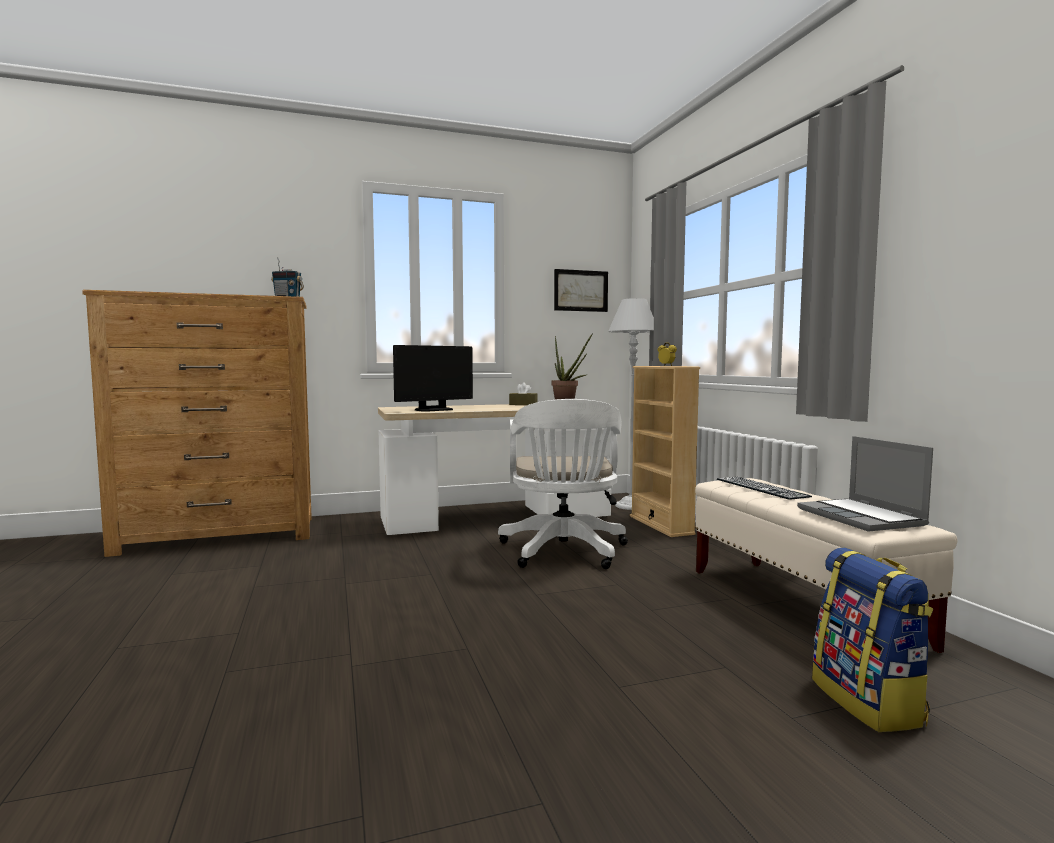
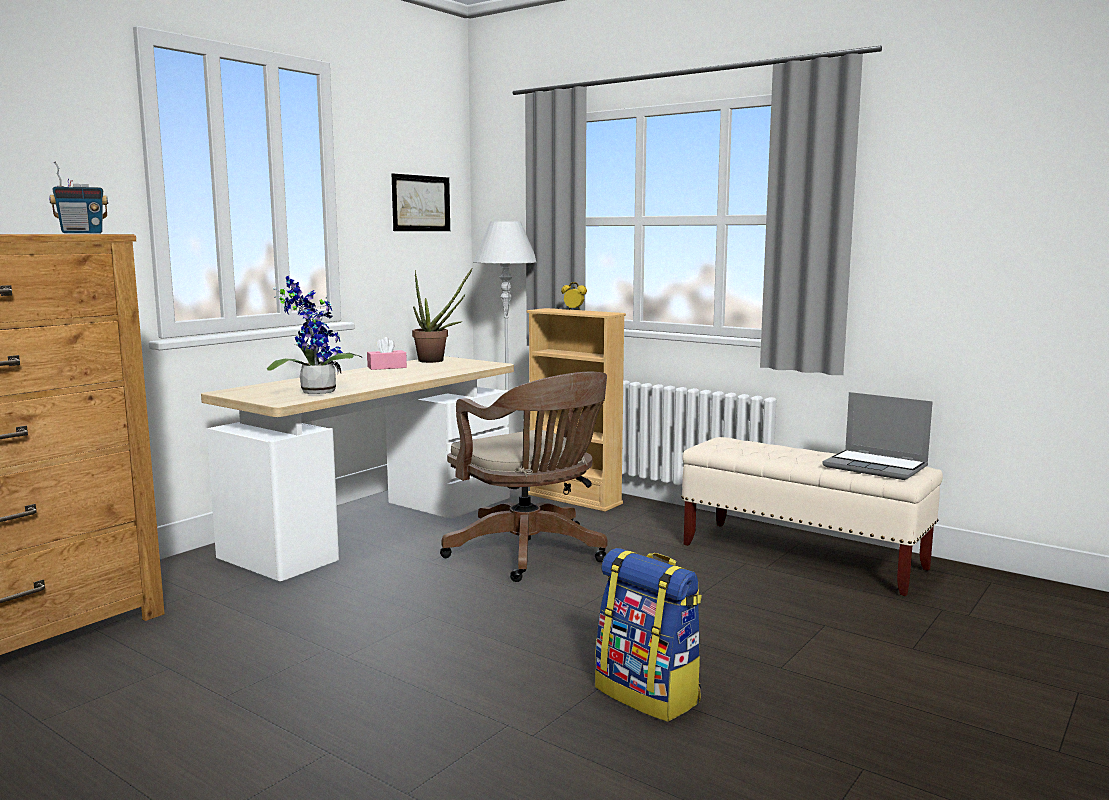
camera: 35 degrees left, 5 degrees up
monitor [393,345,473,412] -> potted plant [267,275,363,394]
white office chair [498,399,628,569] -> brown office chair [440,372,608,582]
brown tissue box [509,382,538,405] -> pink tissue box [367,337,407,370]
keyboard [717,477,812,500] -> none
backpack [812,548,933,732] -> backpack moved to [595,548,702,722]

